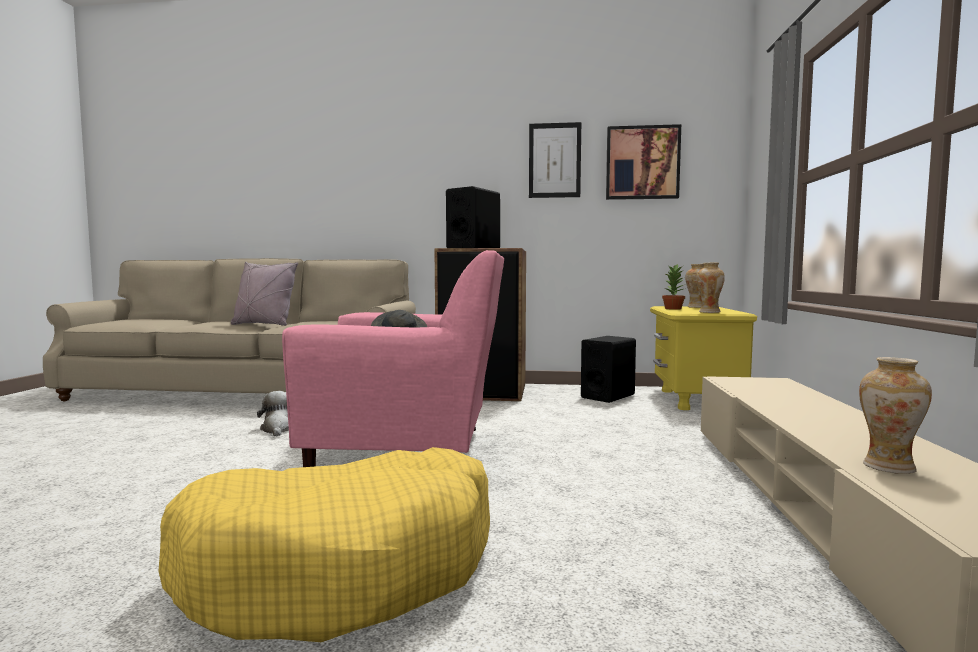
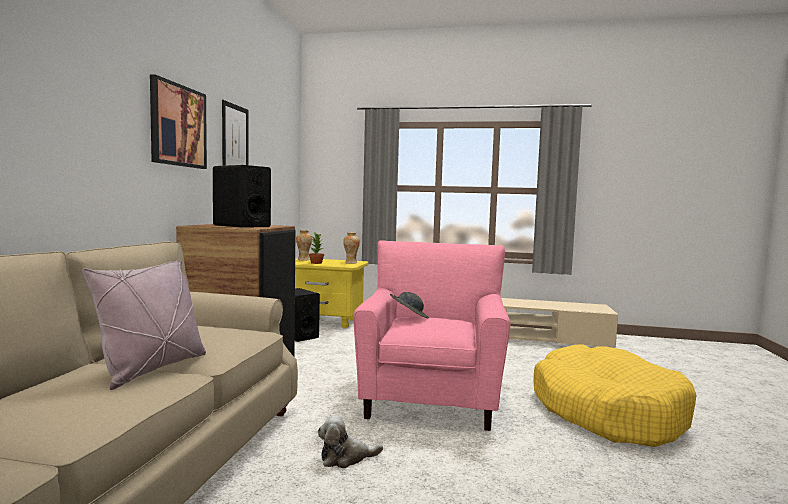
camera: 85 degrees left, 0 degrees up
picture [606,124,681,200] -> picture moved to [150,74,207,169]
vase [859,357,932,474] -> none

